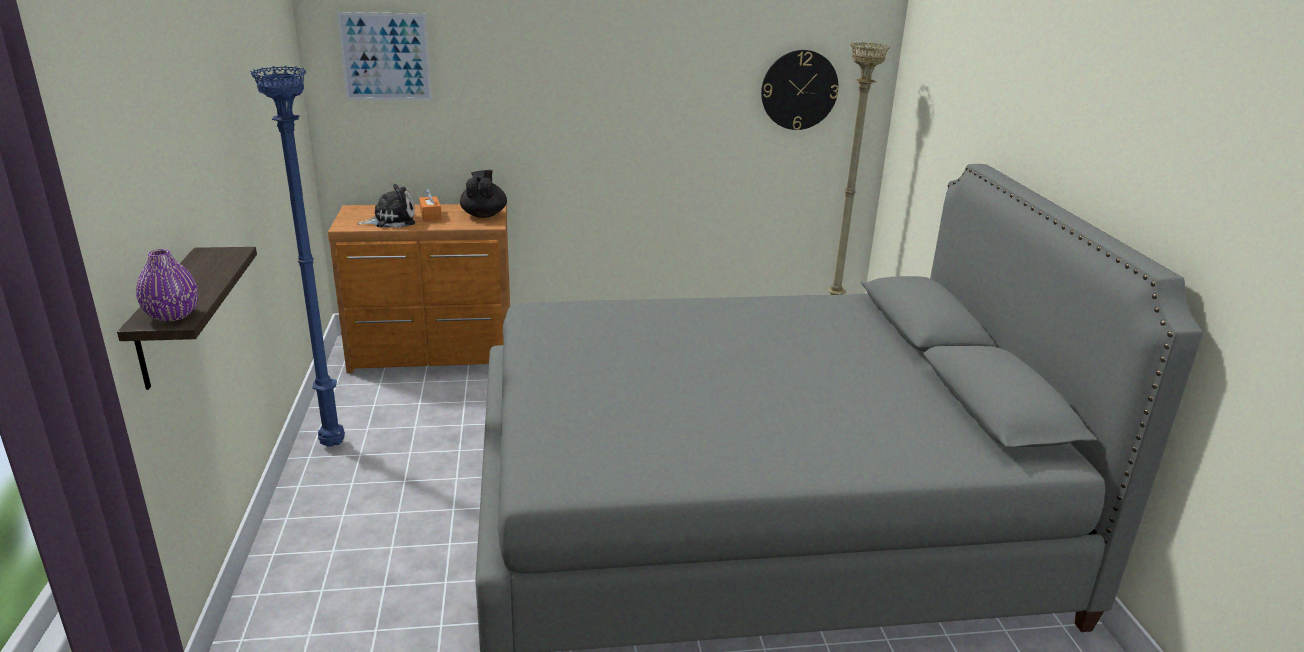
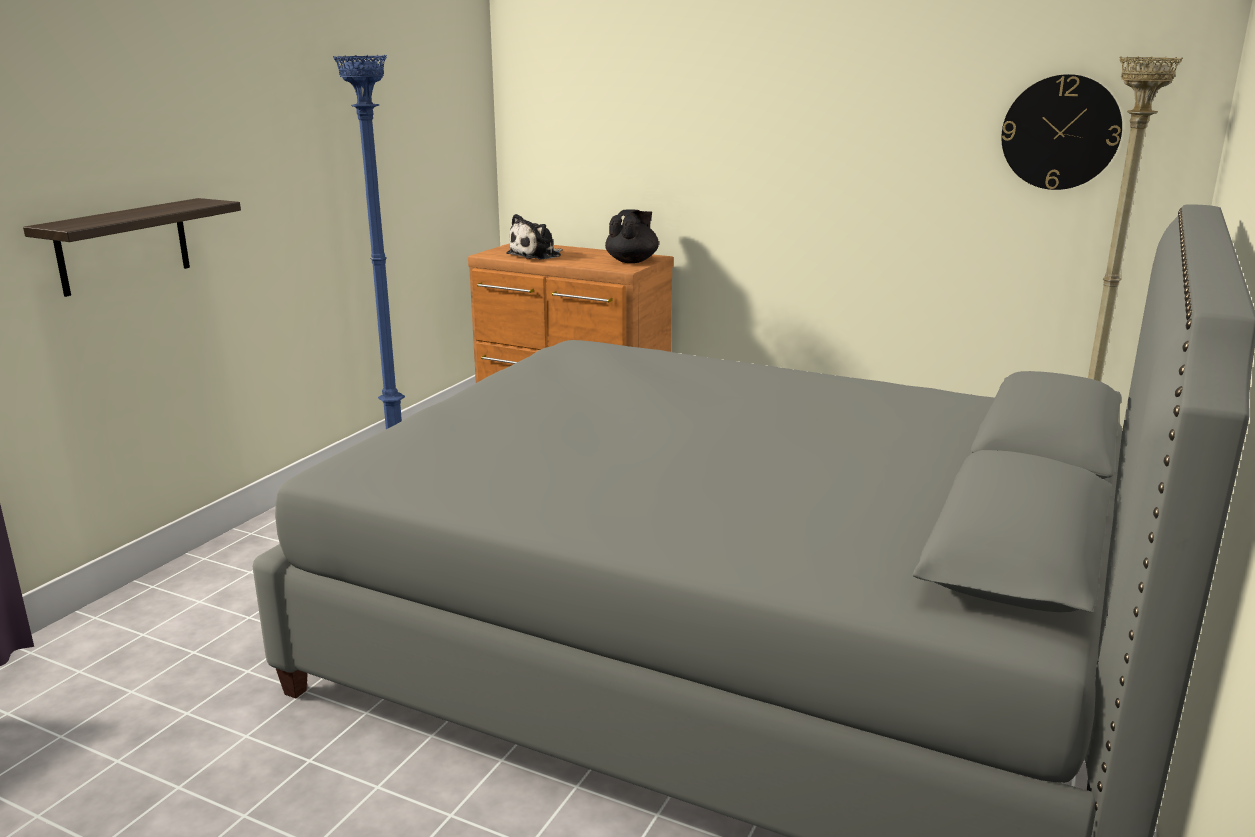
camera: 35 degrees right, 5 degrees down
purple vase [136,249,198,322] -> none
picture [337,12,432,101] -> none
plush toy [357,184,415,228] -> plush toy turned 120 degrees clockwise [506,214,563,260]
orange tissue box [419,188,442,221] -> none

